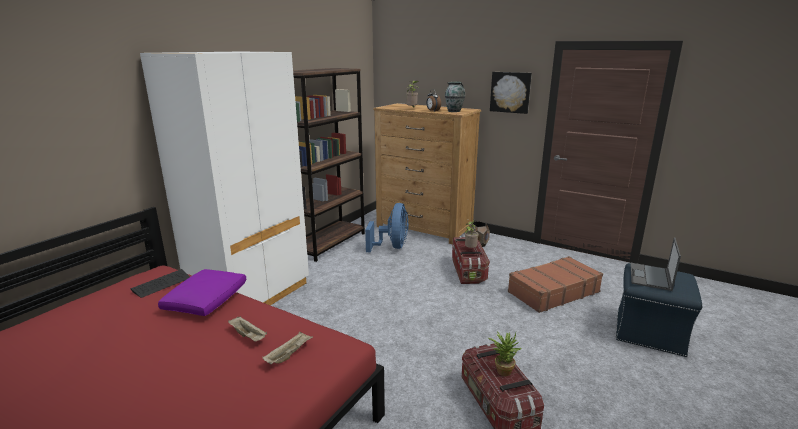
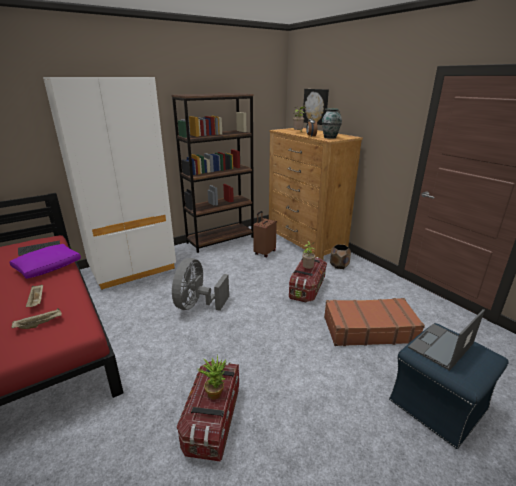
camera: 25 degrees right, 5 degrees up
blue fan [365,203,409,252] -> brown suitcase [253,211,277,257]
picture [490,72,532,114] -> picture moved to [303,89,329,125]
none -> grey fan [172,258,229,311]

